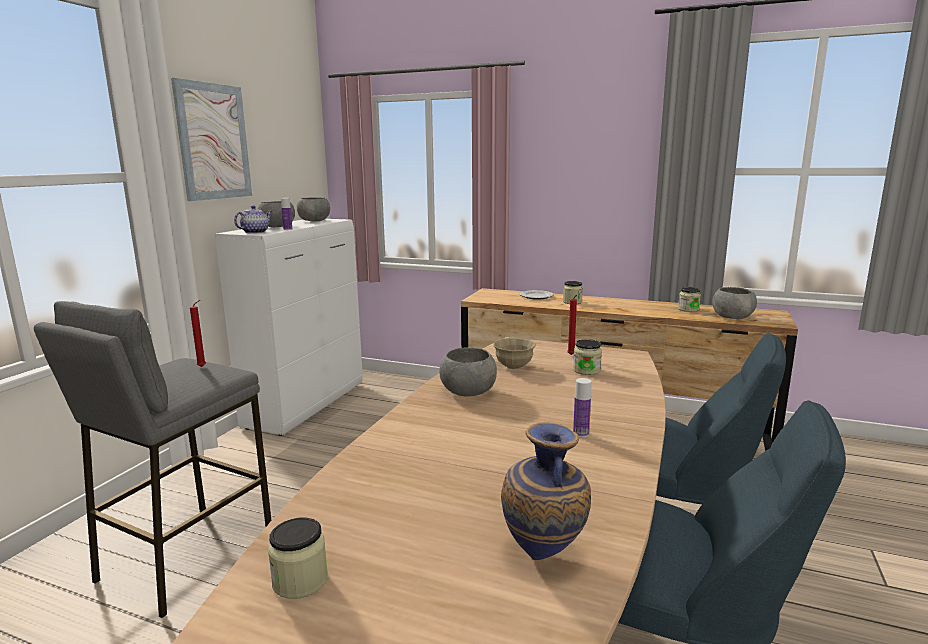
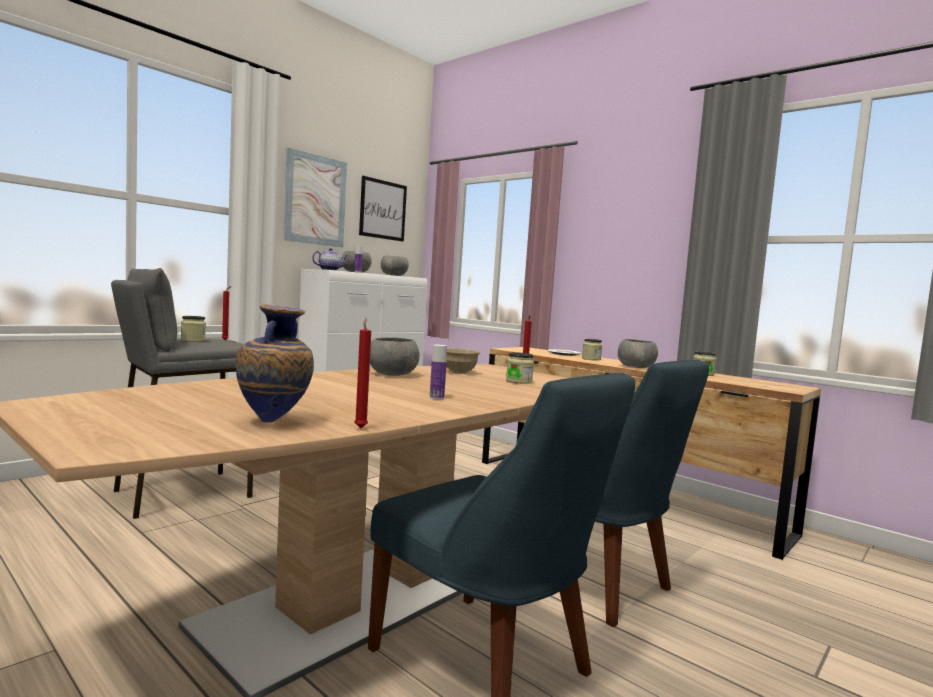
camera: 20 degrees right, 10 degrees down
jar [268,518,328,599] -> jar moved to [181,316,206,342]
grey bowl [712,287,757,319] -> grey bowl moved to [618,339,658,368]
none -> red candle [354,319,371,428]
none -> picture [359,176,407,242]

